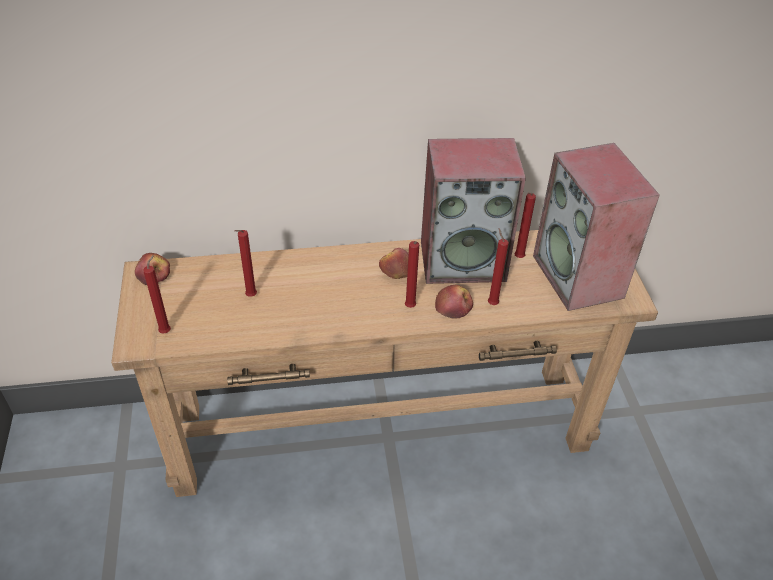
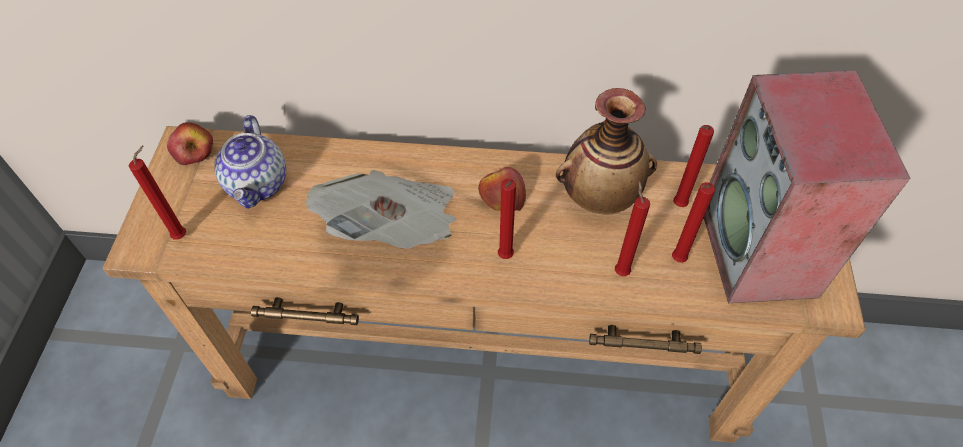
camera: 15 degrees right, 10 degrees up
red candle [234,230,257,297] -> red candle moved to [672,182,715,263]
speaker [421,138,526,284] -> vase [556,88,657,214]
apple [435,285,473,319] -> none
none -> teapot [214,115,286,209]
none -> newspaper [306,170,456,249]

